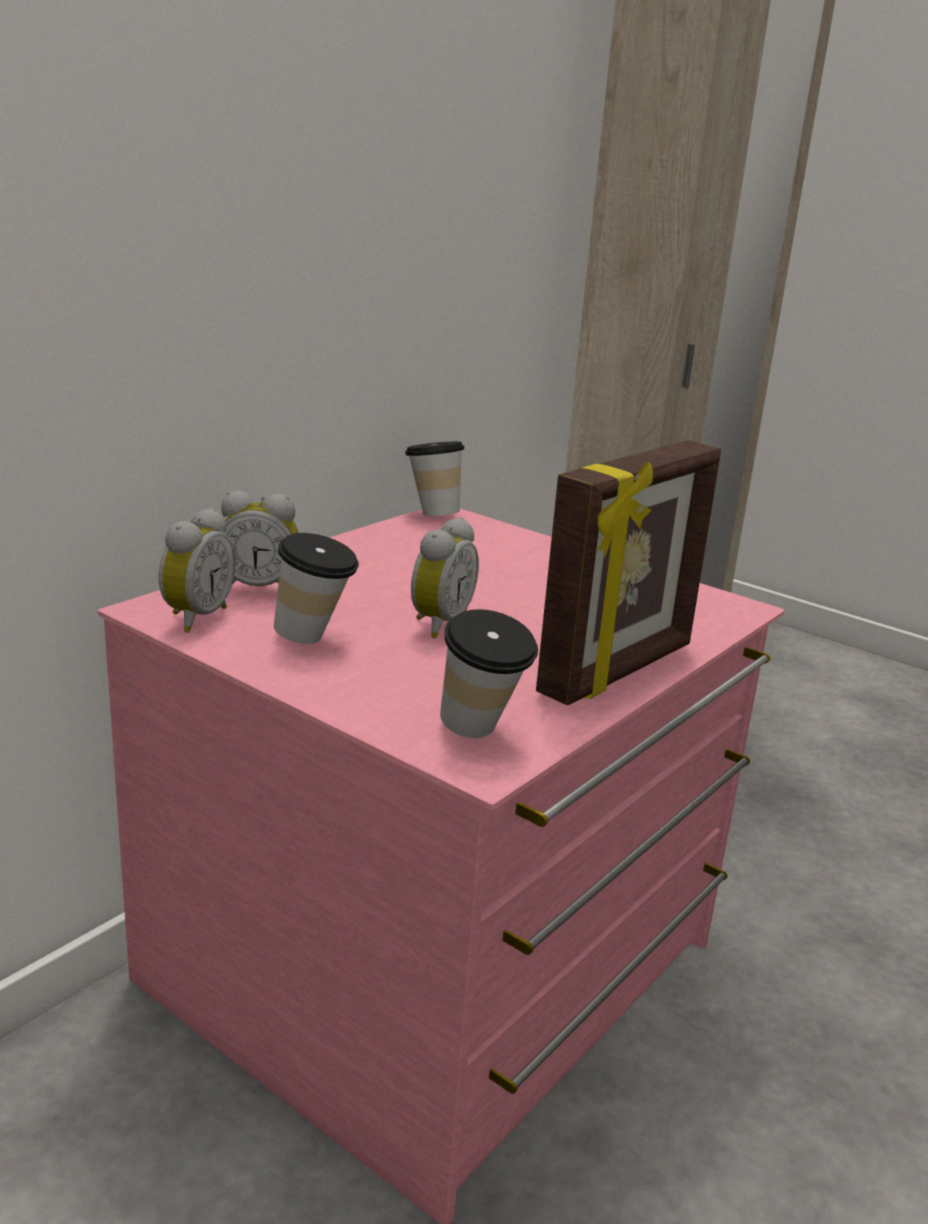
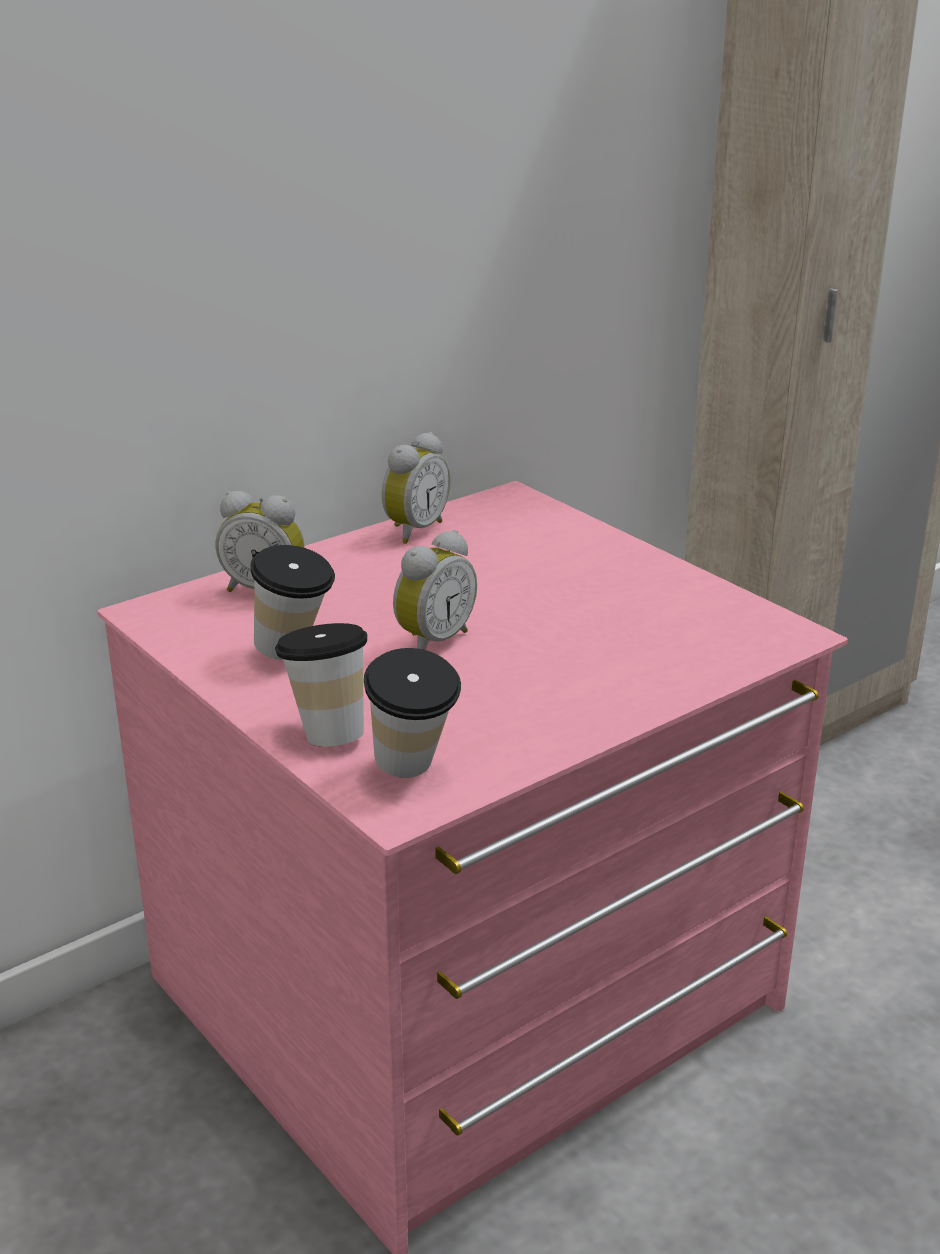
camera: 15 degrees right, 5 degrees up
alarm clock [159,508,235,633] -> alarm clock moved to [382,432,450,544]
cup [405,441,465,516] -> cup moved to [275,623,368,747]
picture frame [536,440,721,705] -> none

